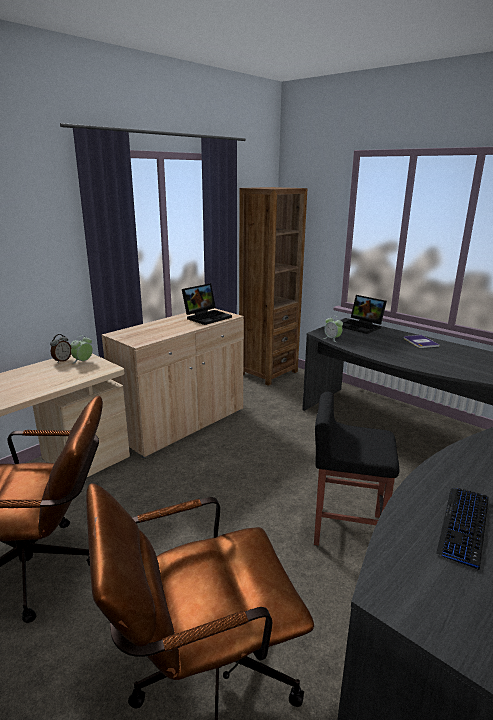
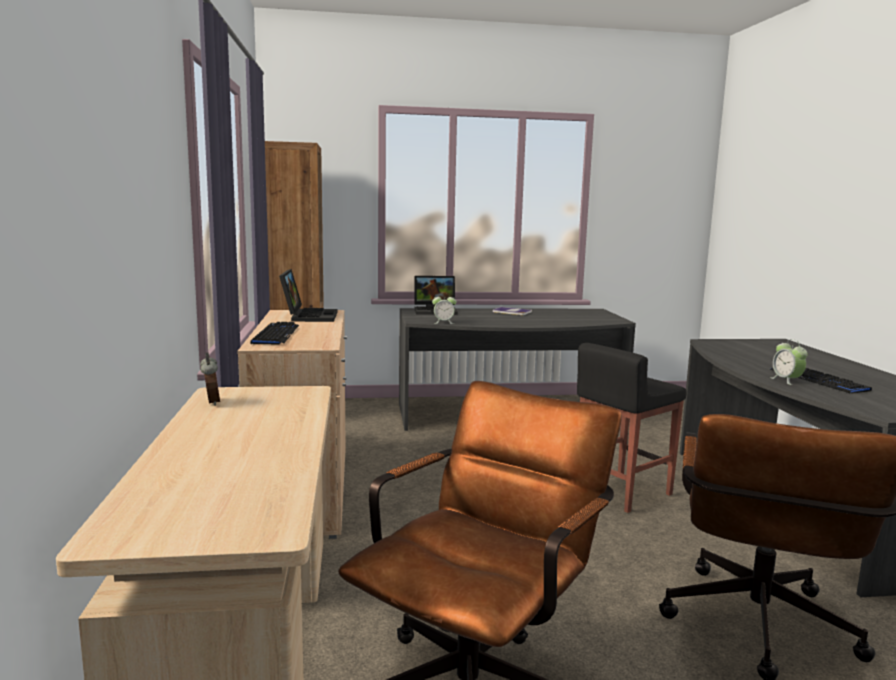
camera: 50 degrees left, 10 degrees down
alarm clock [71,335,93,364] -> alarm clock moved to [770,339,808,385]
none -> keyboard [250,322,299,344]

